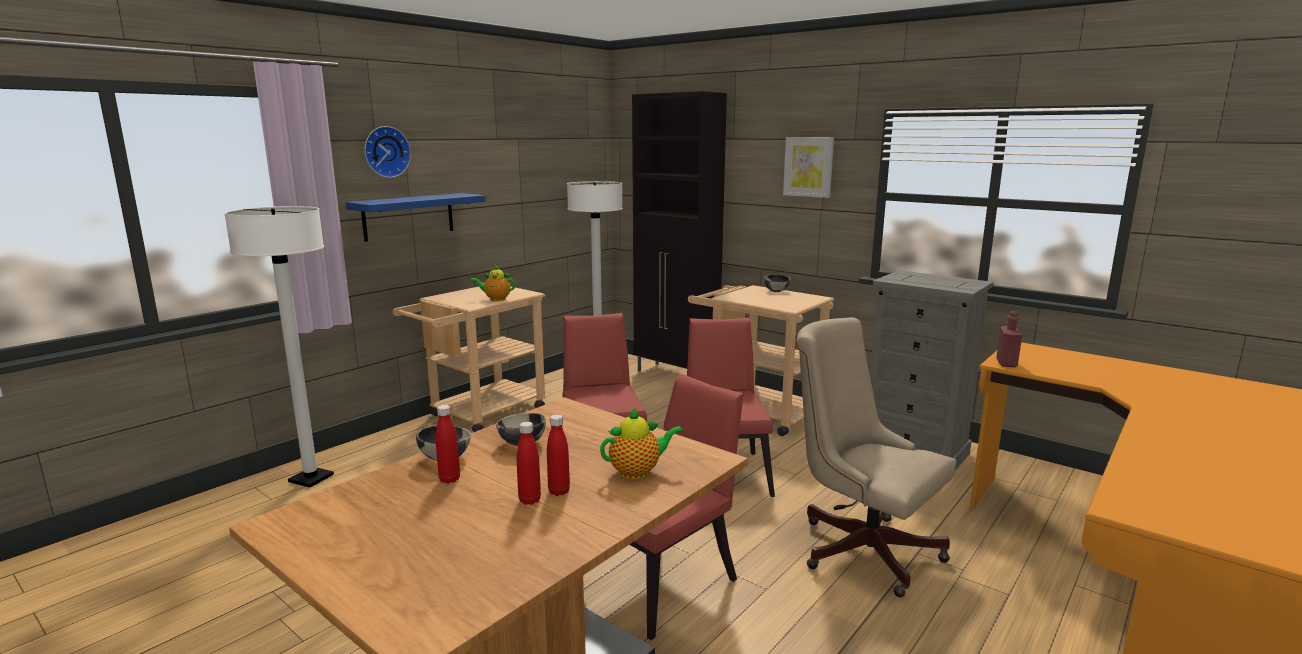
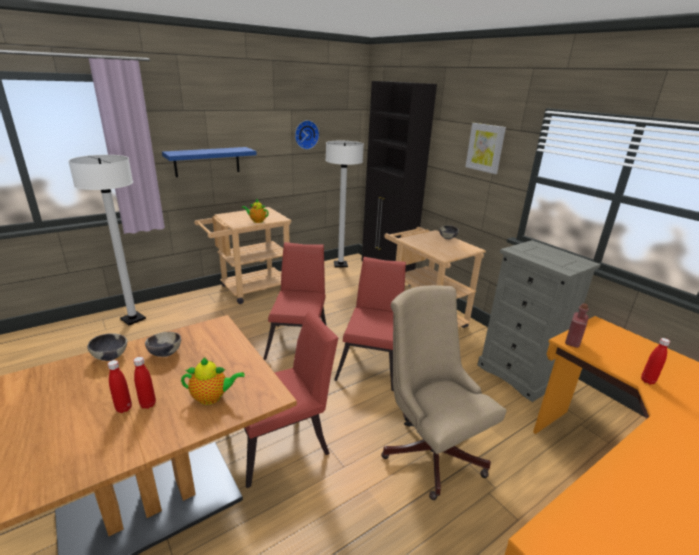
camera: 15 degrees right, 10 degrees up
wall clock [364,126,411,178] -> wall clock moved to [295,120,319,149]
red bottle [436,405,460,484] -> red bottle moved to [641,338,670,385]

